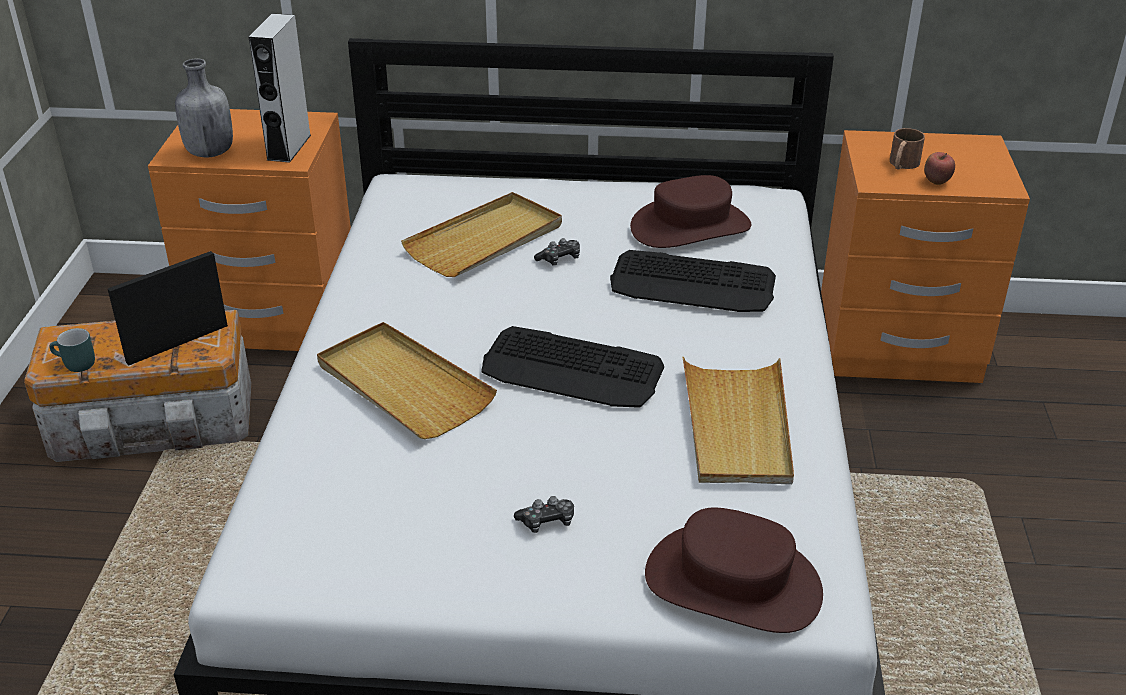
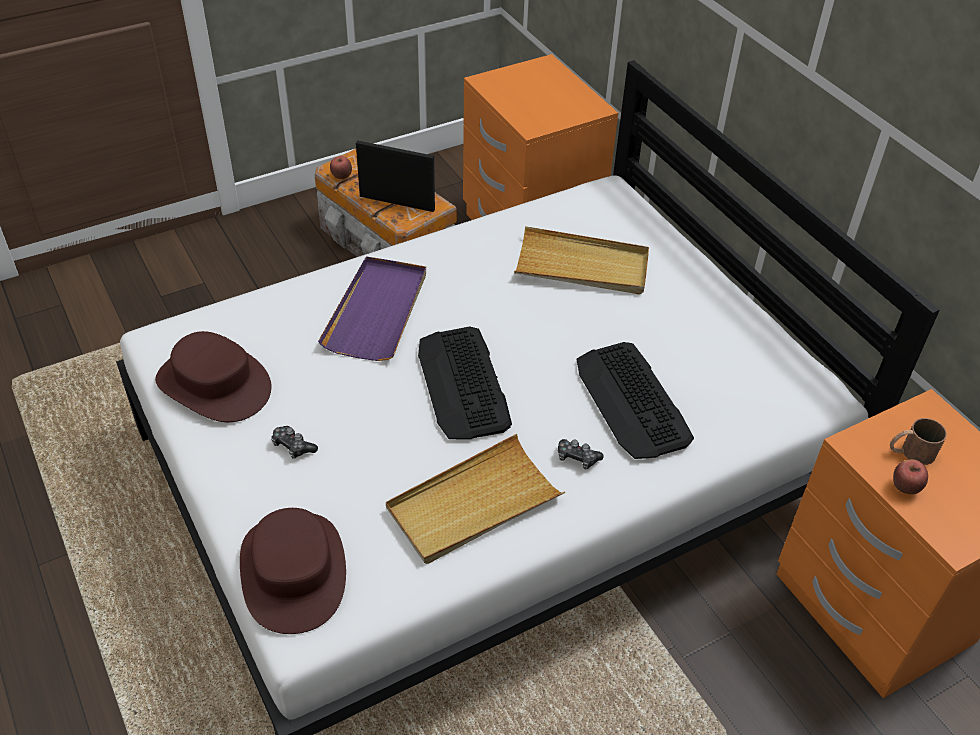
camera: 55 degrees right, 10 degrees up
turquoise mug [50,328,95,372] -> apple [330,156,352,179]
grey bottle [175,58,233,158] -> none
grey speaker [249,14,311,163] -> none
beige tray [317,322,497,439] -> purple tray [318,256,426,361]
game controller [534,238,580,266] -> game controller moved to [558,439,604,470]
brown hat [630,175,751,248] -> brown hat moved to [155,331,272,422]

